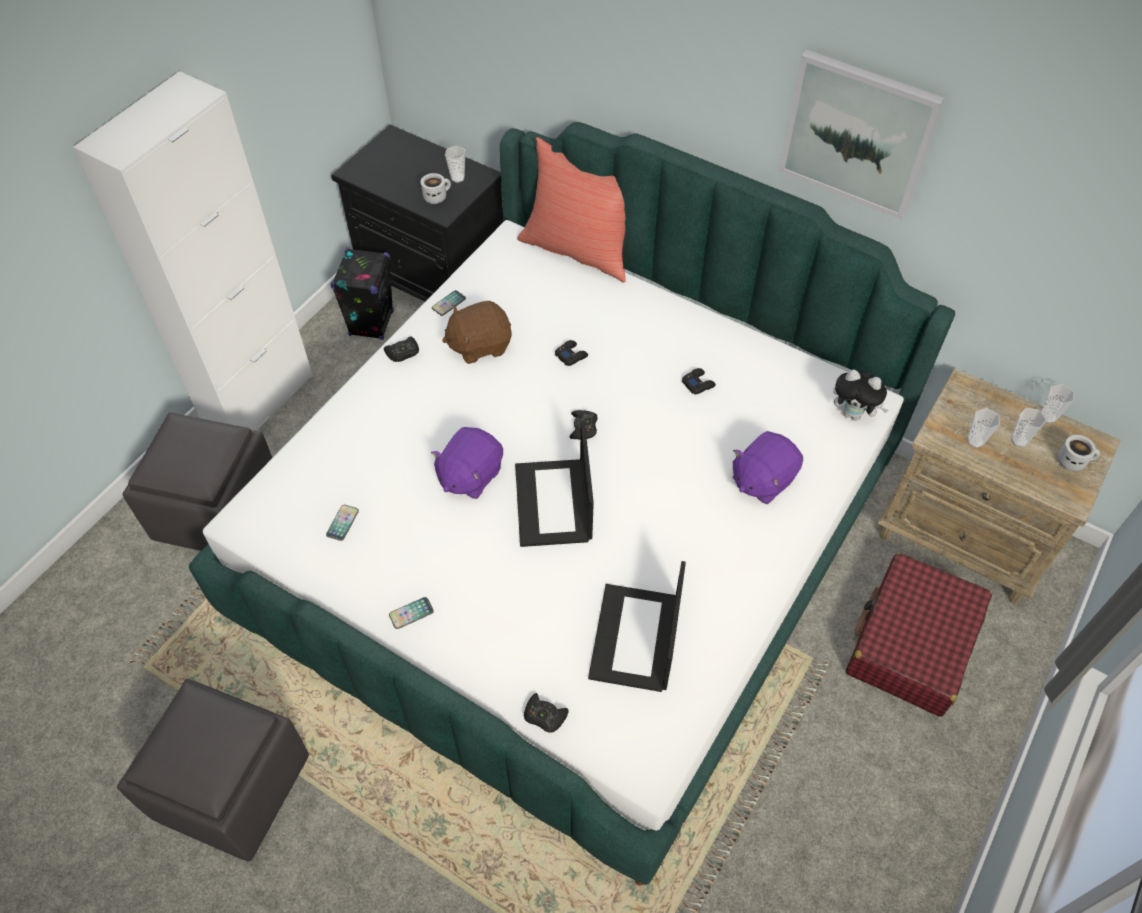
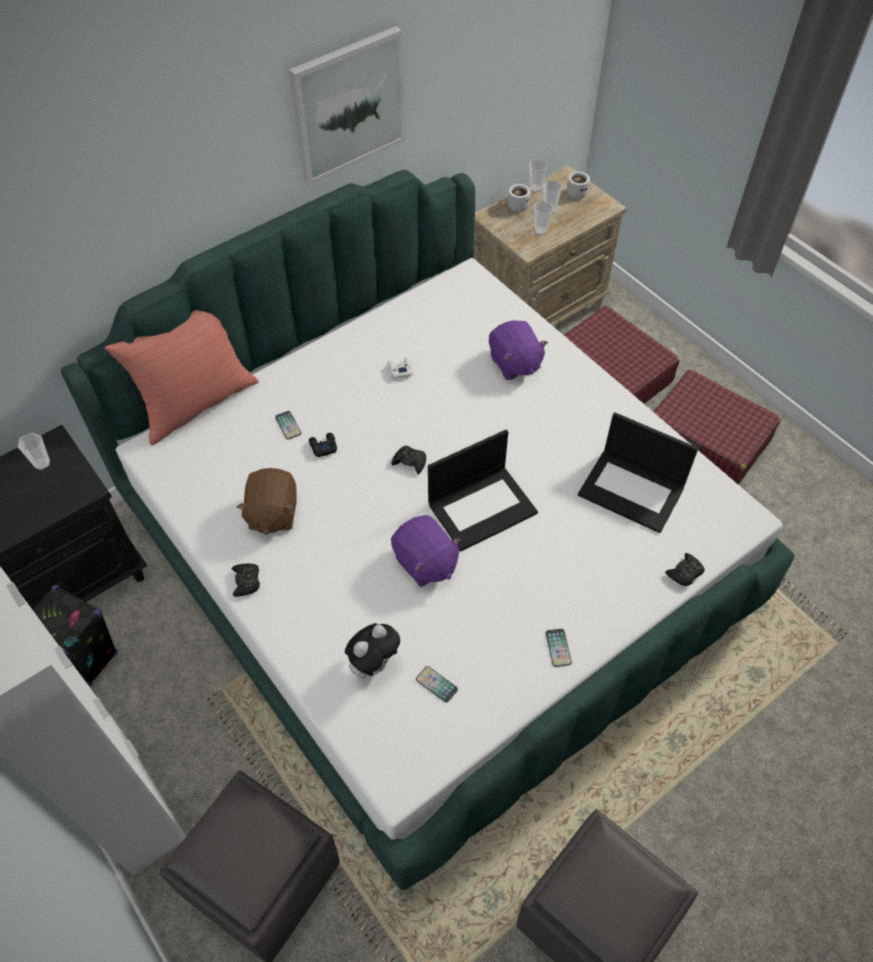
camera: 70 degrees left, 0 degrees up
white mug [421,173,451,204] -> white mug moved to [508,184,531,212]
phone [432,290,466,316] -> phone moved to [275,411,302,440]
laptop [515,421,594,547] -> laptop turned 45 degrees counterclockwise [428,430,538,552]
black game controller [682,368,716,394] -> white game controller [388,358,413,379]
plush toy [833,369,889,421] -> plush toy moved to [345,623,400,679]
none -> red suitcase [653,369,781,485]

